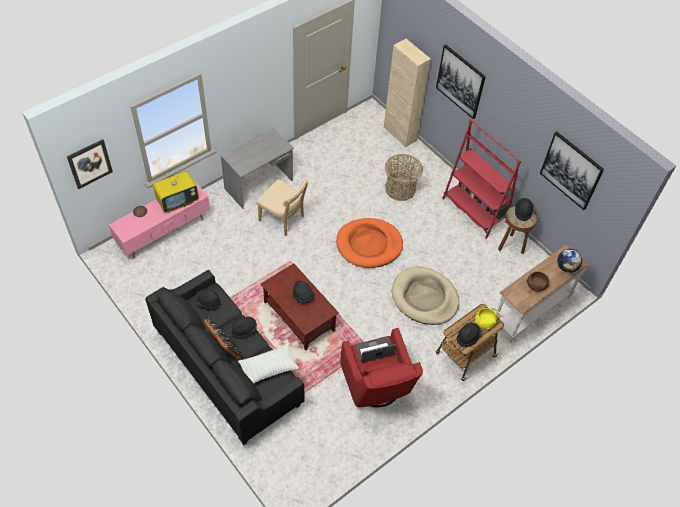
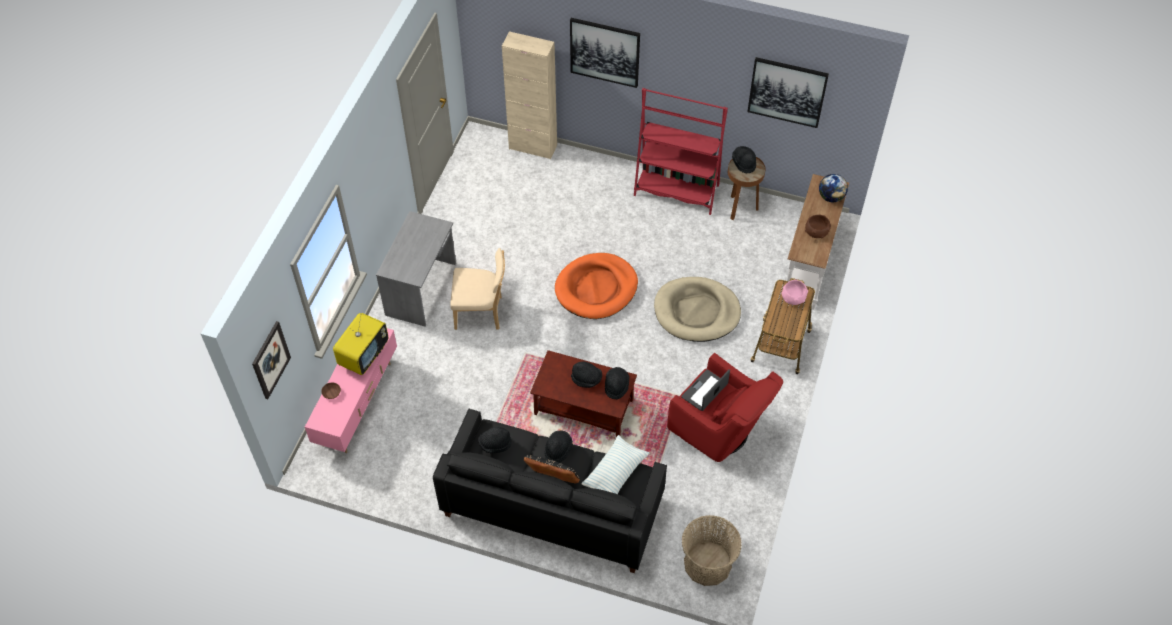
camera: 30 degrees left, 0 degrees up
basket [385,154,423,201] -> basket moved to [681,515,742,586]
black hat [457,323,481,347] -> black hat moved to [605,367,629,400]
yellow bowl [475,308,497,329] -> pink bowl [781,279,808,305]

